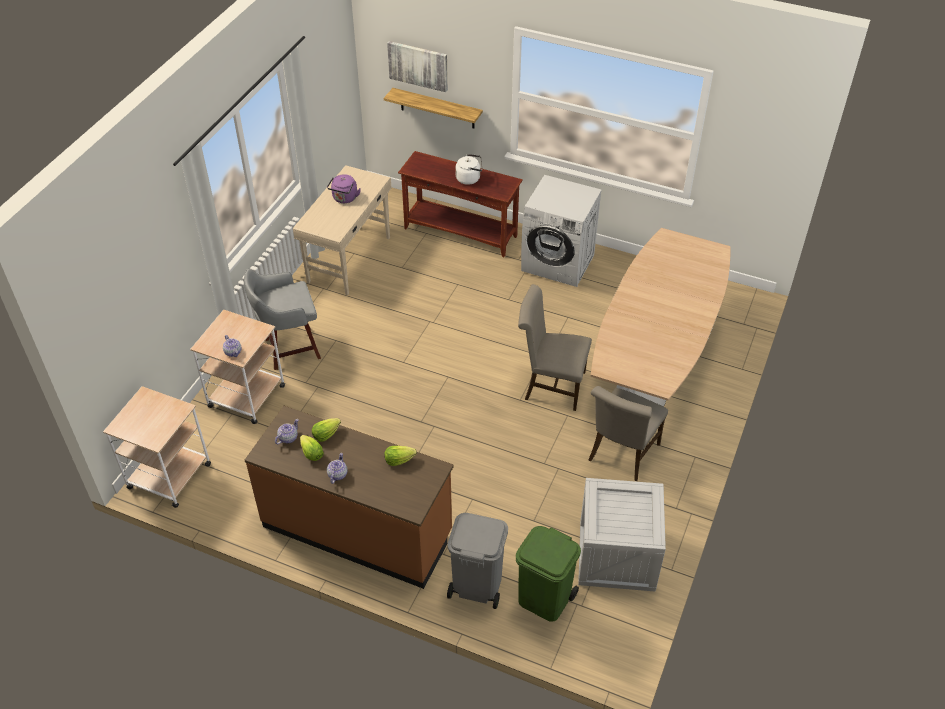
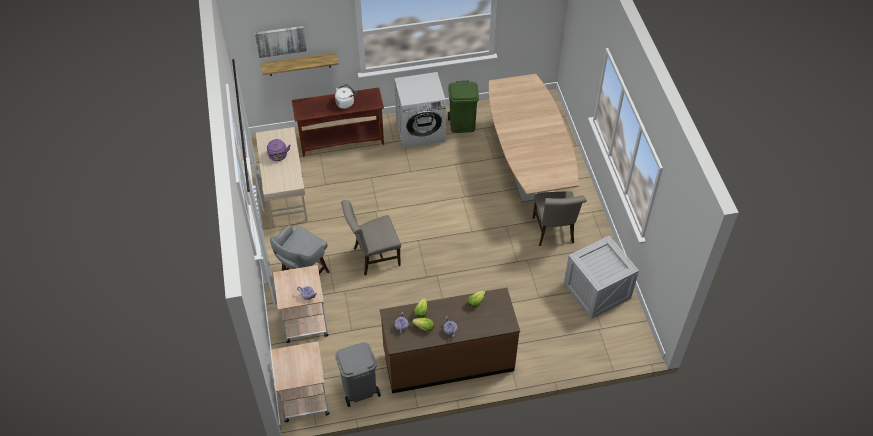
camera: 35 degrees left, 5 degrees up
grey trash can [447,513,508,609] -> grey trash can moved to [335,342,381,407]
green trash can [516,526,581,622] -> green trash can moved to [448,81,479,133]
beige chair [518,284,592,411] -> beige chair moved to [341,200,401,276]

